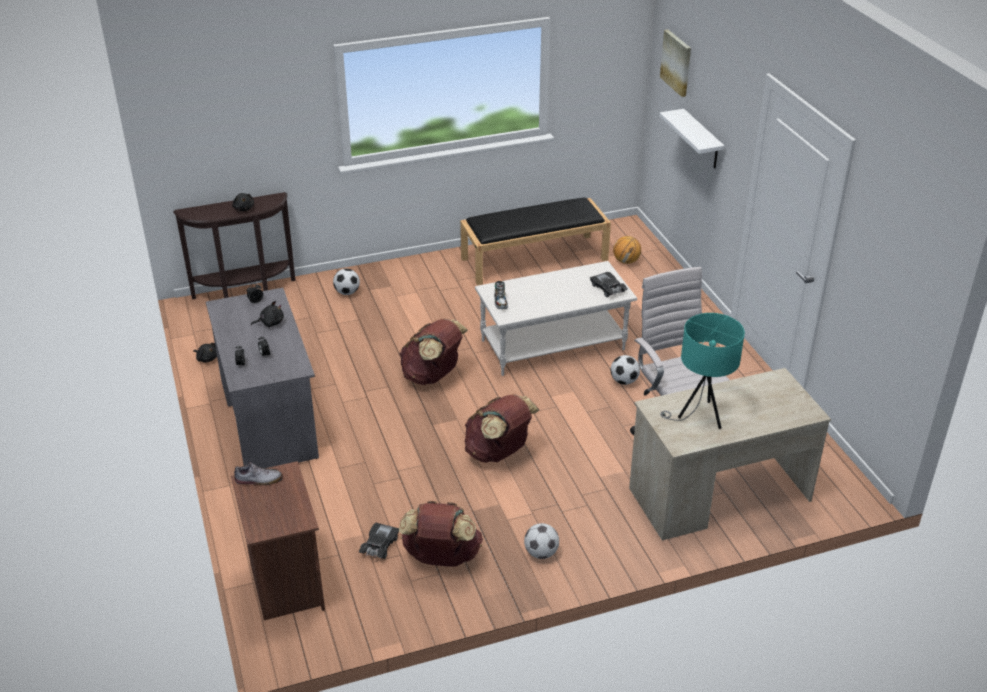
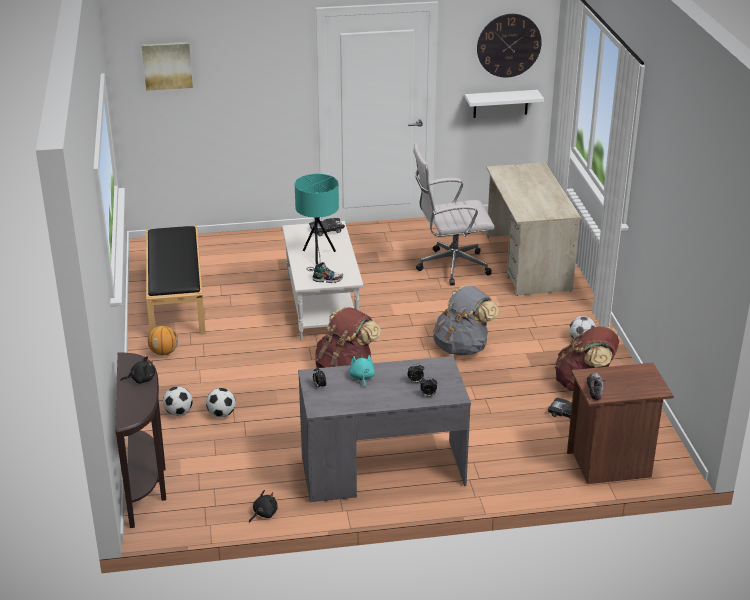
camera: 80 degrees left, 5 degrees down
black plush toy [251,301,284,327] -> turquoise plush toy [349,354,375,388]
brown backpack [465,394,539,463] -> grey backpack [433,285,499,356]
football [610,355,640,385] -> football moved to [206,388,236,418]
basketball [613,236,641,264] -> basketball moved to [148,326,178,355]
white shelf [660,109,724,168] -> white shelf moved to [465,90,544,118]
turquoise table lamp [660,313,745,429] -> turquoise table lamp moved to [295,174,339,271]
none -> wall clock [477,14,542,77]

